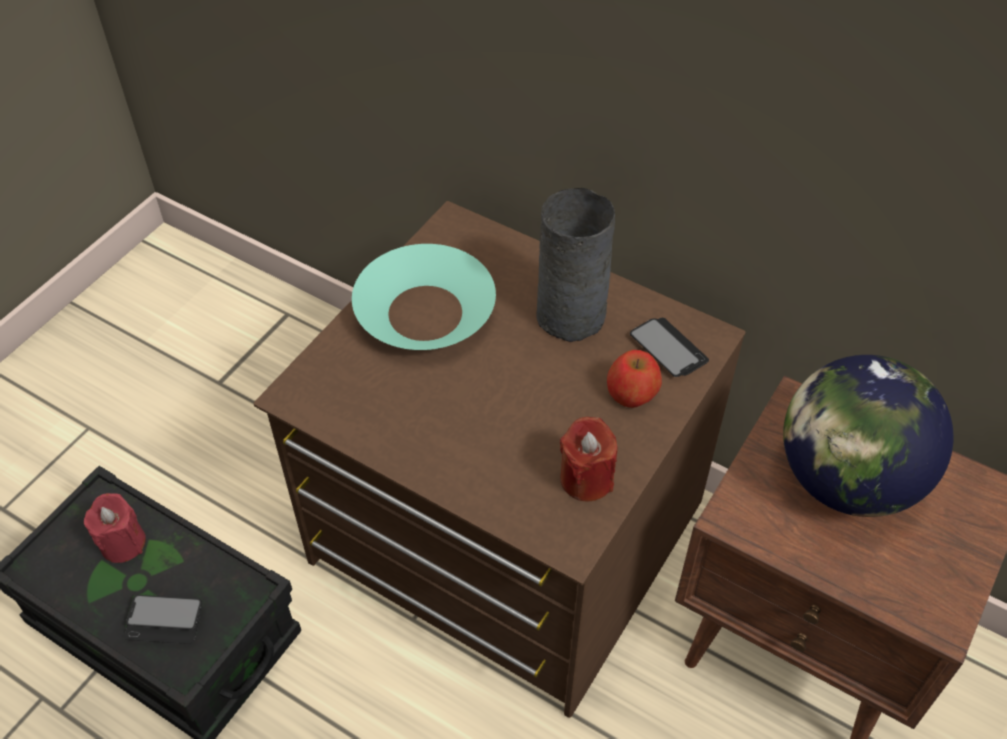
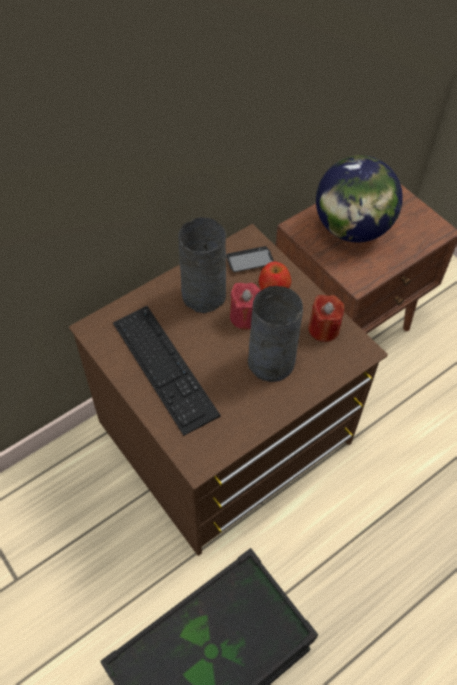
camera: 70 degrees left, 5 degrees up
red candle [84,493,146,563] -> red candle moved to [230,283,261,330]
phone [124,595,202,644] -> none
turquoise bowl [352,244,496,350] -> keyboard [113,306,220,436]
none -> grey vase [248,286,303,382]

